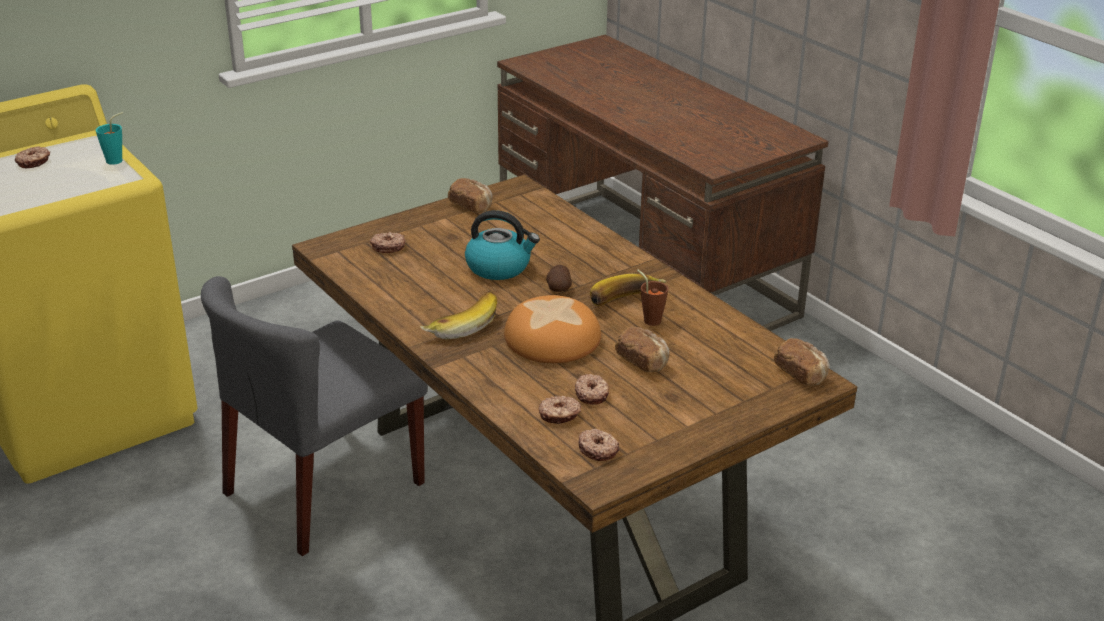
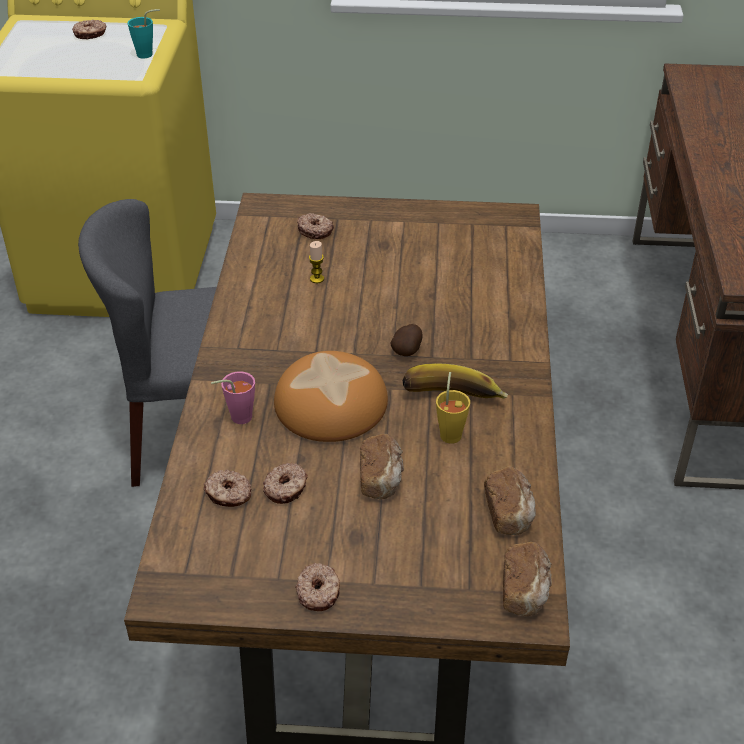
camera: 40 degrees right, 10 degrees up
banana [420,291,497,340] -> none
bread [448,178,492,213] -> bread moved to [484,467,536,535]
kettle [465,210,540,280] -> none
donut [578,429,619,461] -> donut moved to [295,563,340,611]
brown cup [637,270,668,326] -> yellow cup [436,372,470,444]
none -> pink cup [211,372,255,424]
none -> candle [309,241,324,283]

